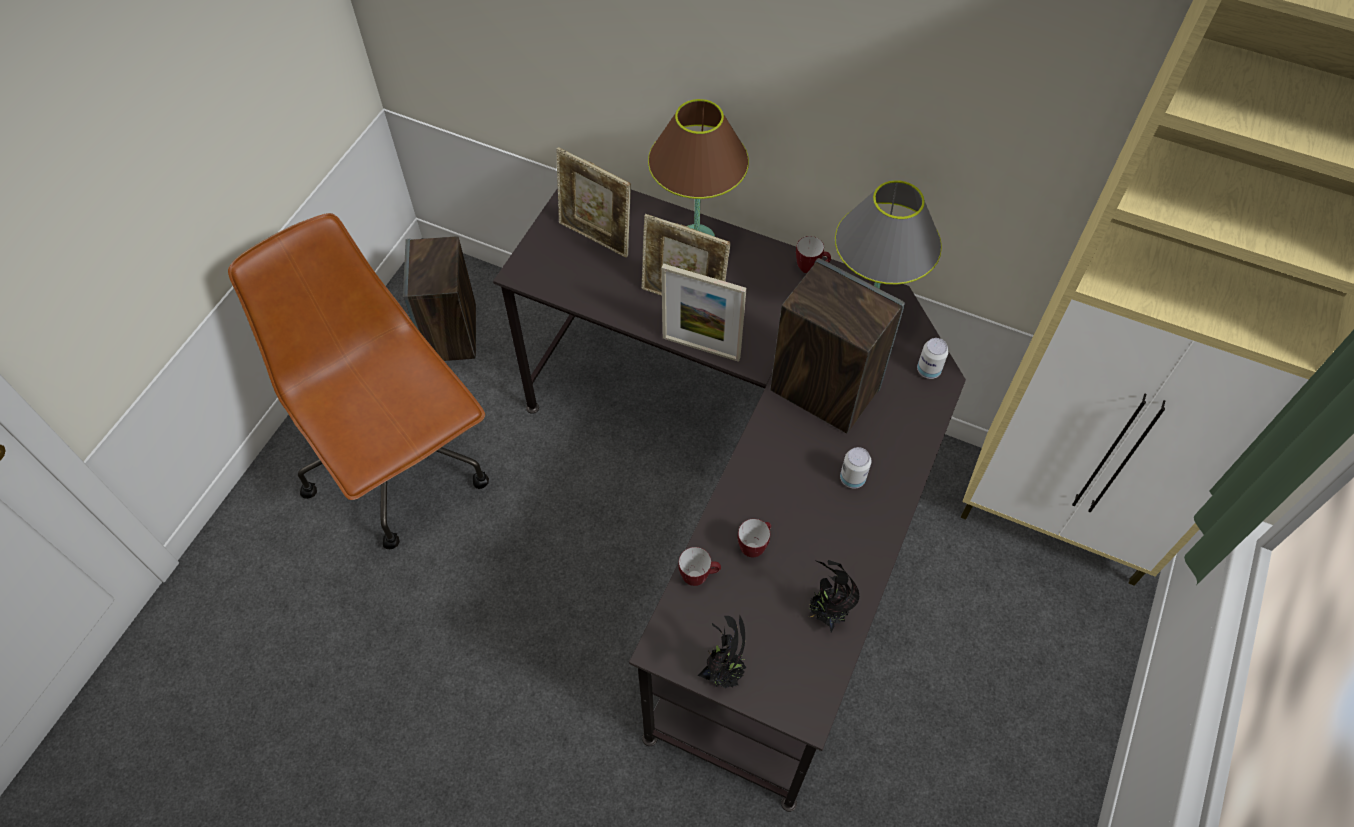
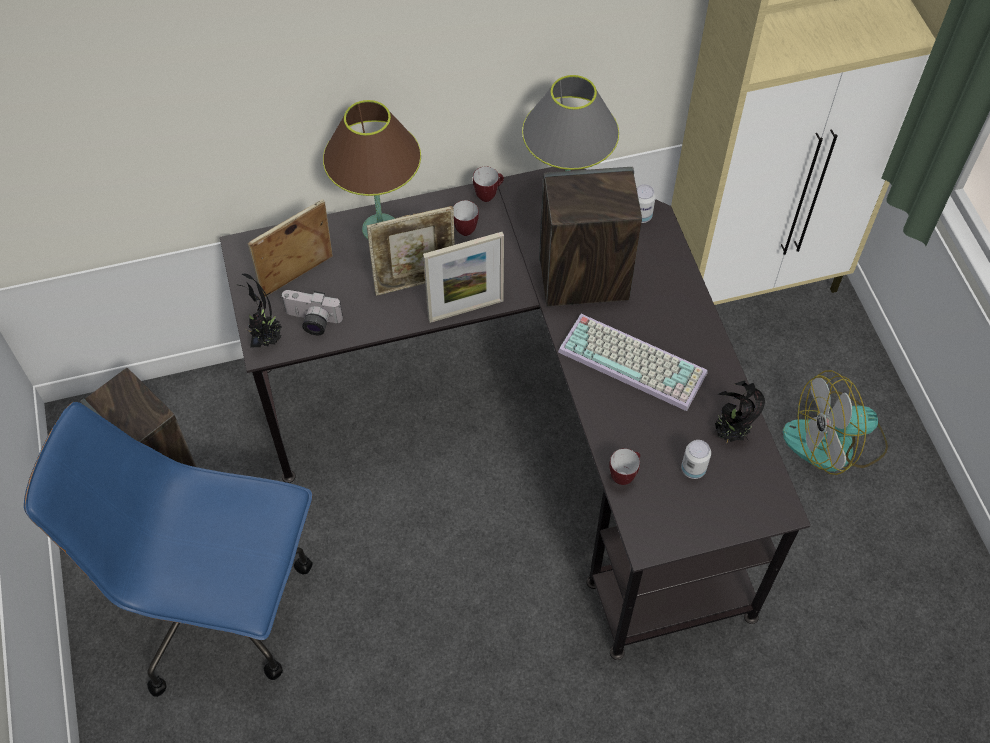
camera: 40 degrees left, 0 degrees up
brown office chair [228,213,489,549] -> blue office chair [24,402,313,697]
picture frame [556,147,631,258] -> picture frame turned 150 degrees clockwise [248,199,333,297]
potted plant [698,614,747,688] -> potted plant moved to [237,273,282,347]
mug [738,519,771,557] -> mug moved to [453,200,479,236]
can [840,447,871,489] -> can moved to [681,440,711,479]
none -> camera [281,290,343,335]
none -> keyboard [558,314,708,411]
none -> fan [782,370,888,475]

